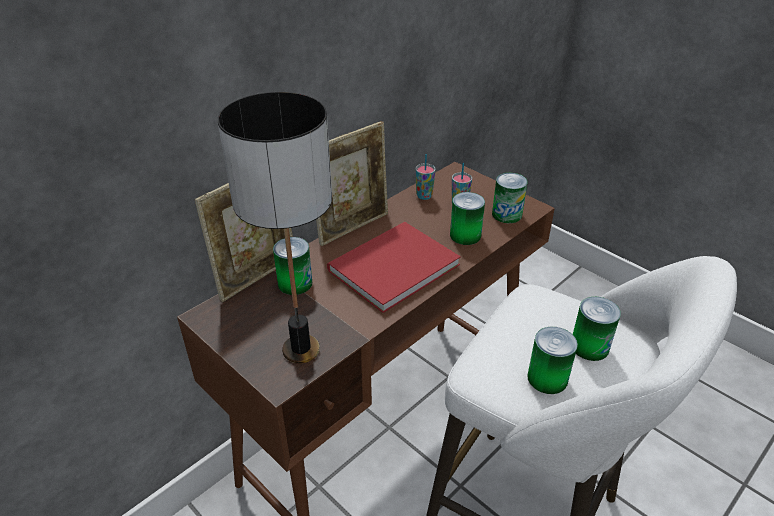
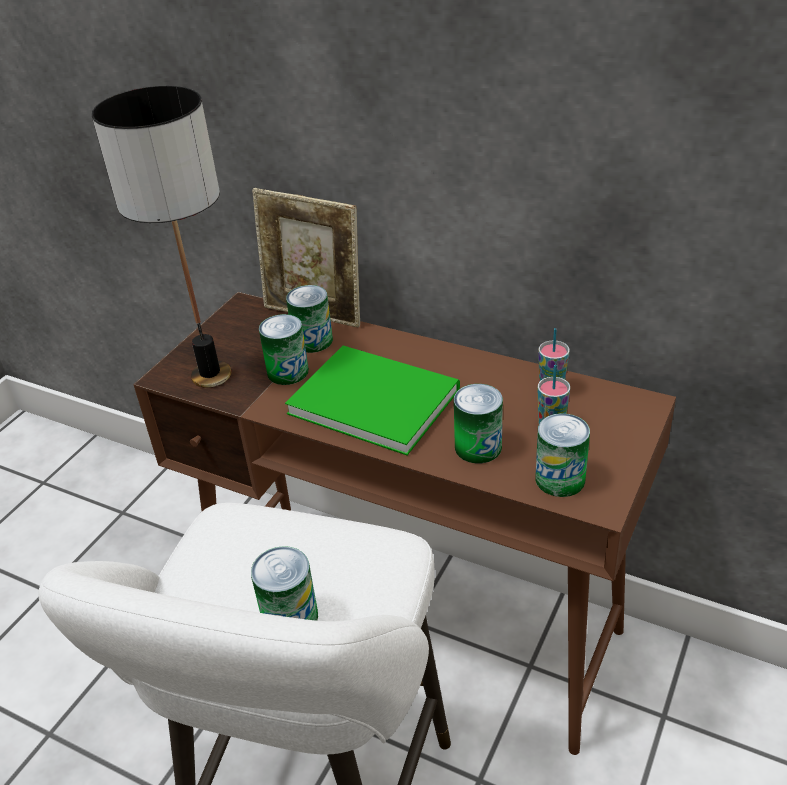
camera: 75 degrees right, 0 degrees up
picture frame [316,121,388,246] -> none
red book [327,222,461,313] -> green book [285,346,460,455]
can [527,327,578,394] -> can moved to [259,314,309,385]

